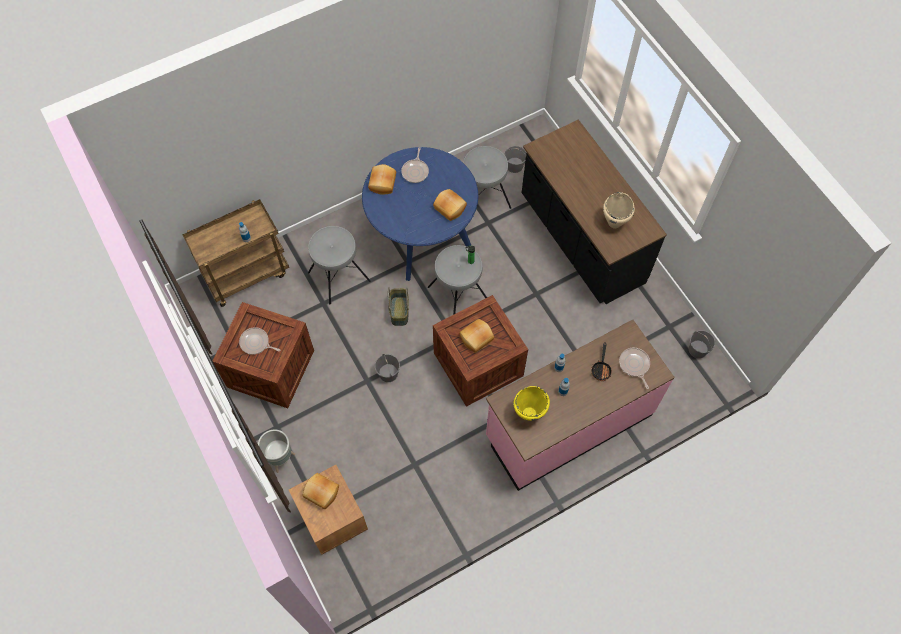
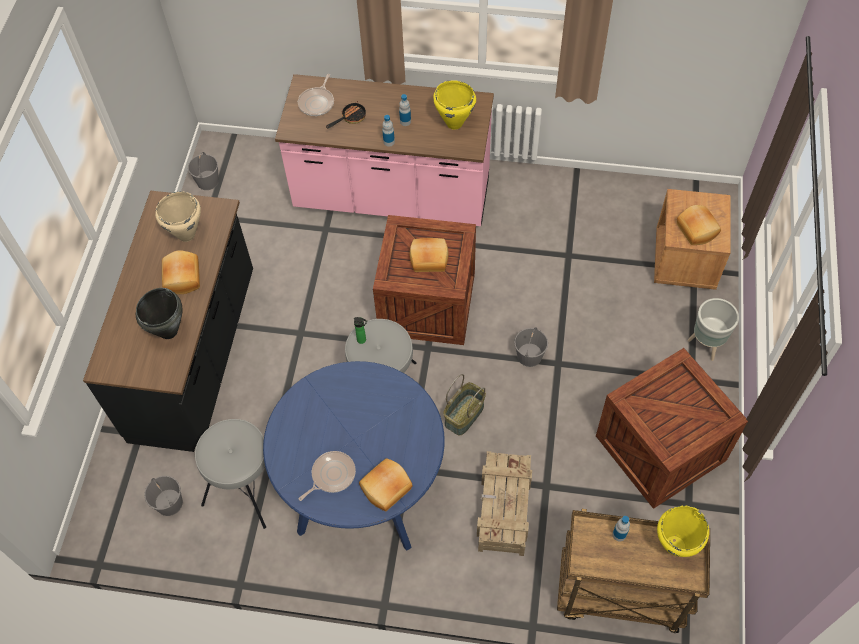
camera: 140 degrees left, 5 degrees down
frying pan [239,327,280,355] -> none
grey stool [308,226,371,304] -> crate [477,451,532,556]
bread [433,189,467,221] -> bread moved to [162,250,200,294]
none -> black cooking pot [136,288,182,339]
none -> yellow cooking pot [657,506,709,557]

